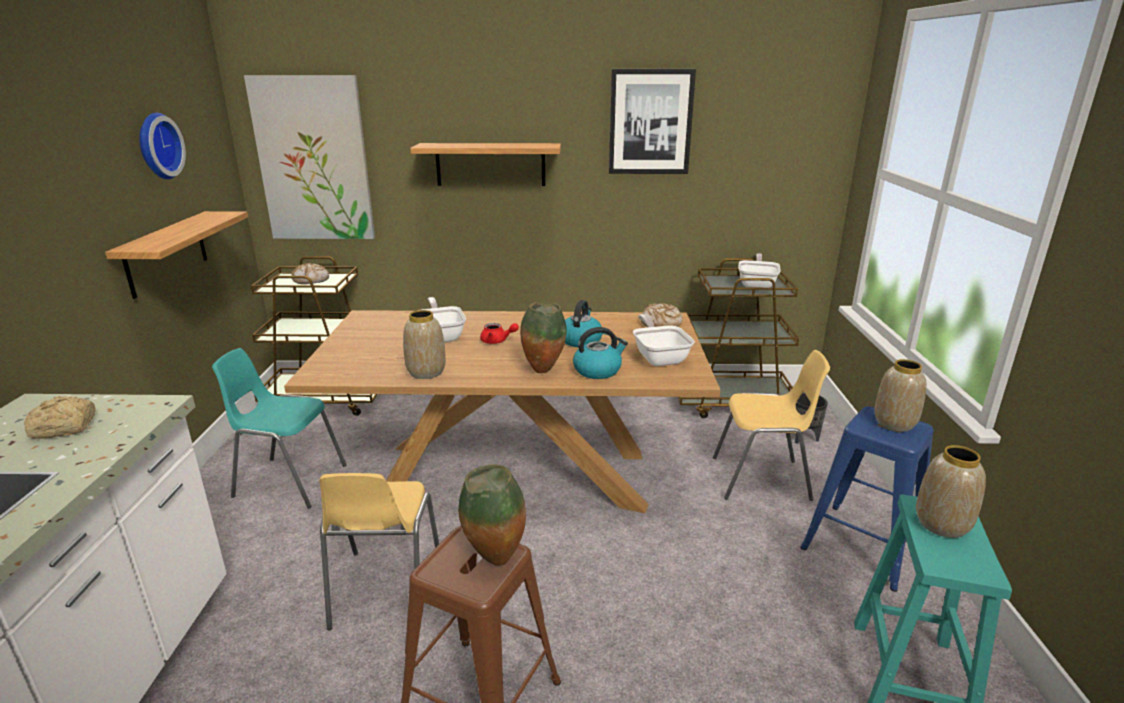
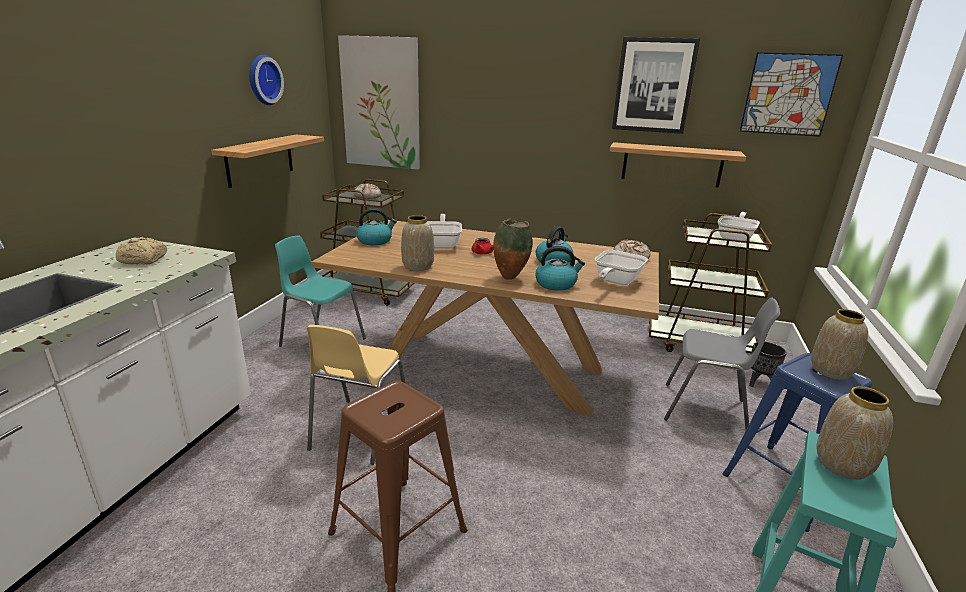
camera: 15 degrees right, 0 degrees up
shelf [410,143,561,186] -> shelf moved to [610,142,746,188]
vase [458,464,526,566] -> none
frying pan [633,314,695,366] -> frying pan turned 150 degrees counterclockwise [595,250,648,285]
yellow chair [713,350,830,501] -> grey chair [664,298,780,430]
none -> kettle [356,208,397,245]
none -> picture [740,52,843,137]

